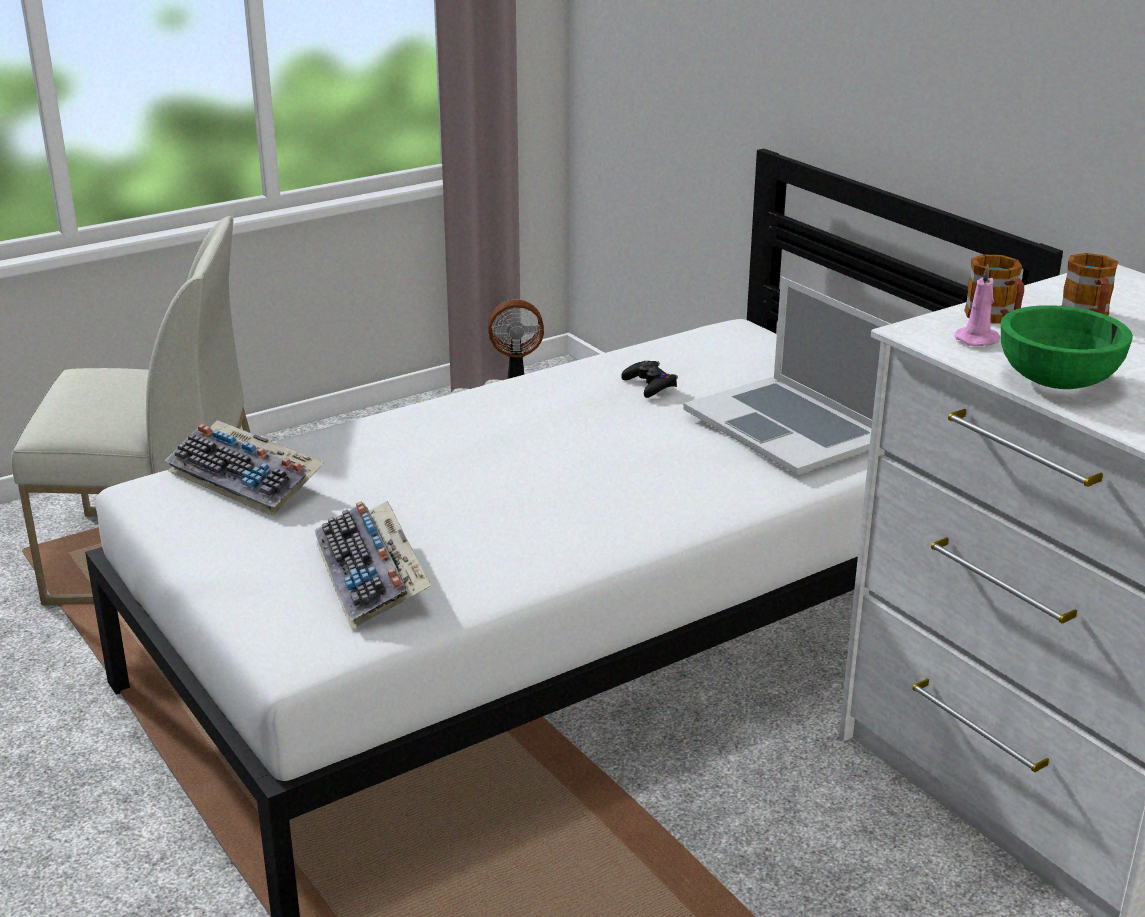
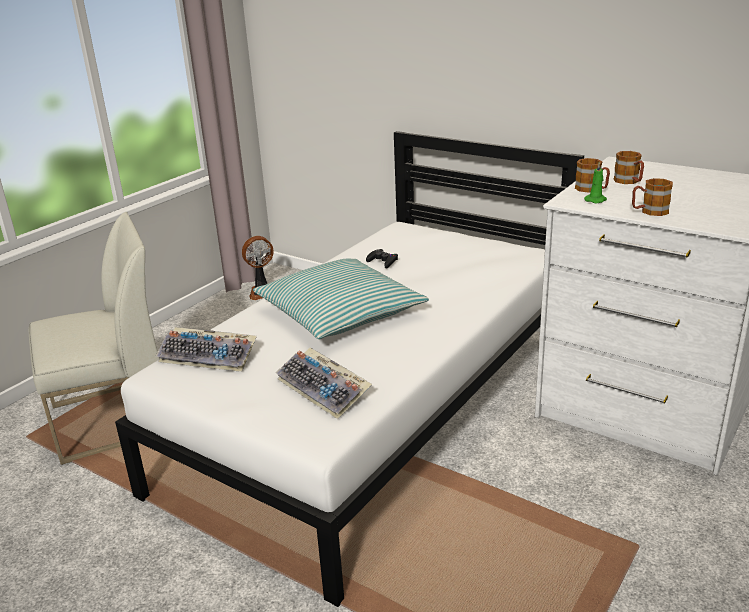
camera: 20 degrees left, 0 degrees up
laptop [683,277,891,475] -> none
pink candle [954,265,1001,346] -> green candle [584,162,607,203]
green bowl [1001,305,1133,389] -> mug [632,178,673,216]
none -> pillow [253,259,429,339]

